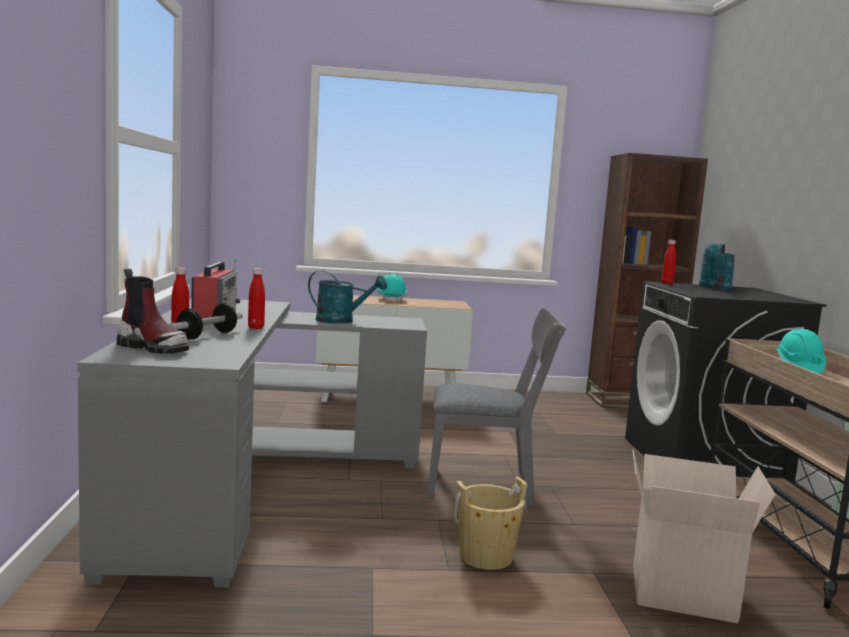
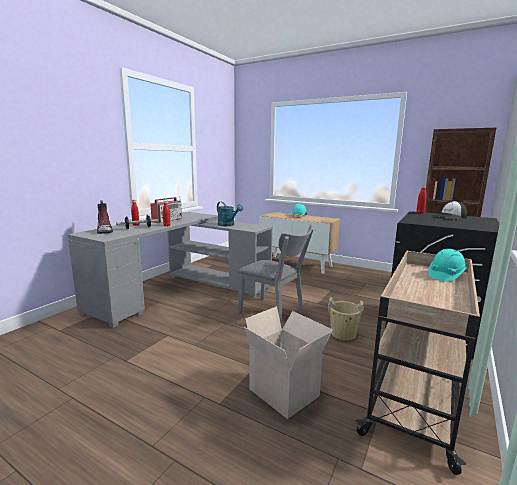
camera: 35 degrees right, 5 degrees up
beige bucket [454,477,527,570] -> beige bucket moved to [328,297,364,340]
turquoise watering can [699,244,736,290] -> cap [433,201,467,220]

